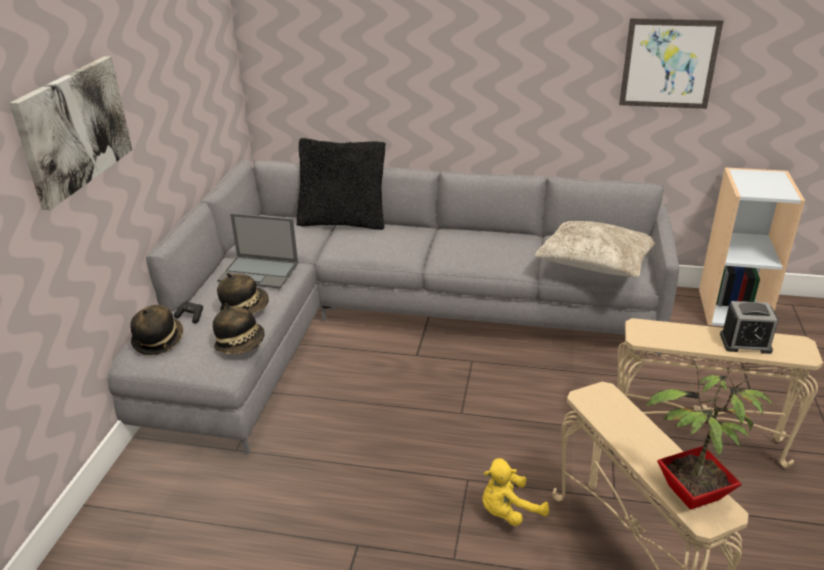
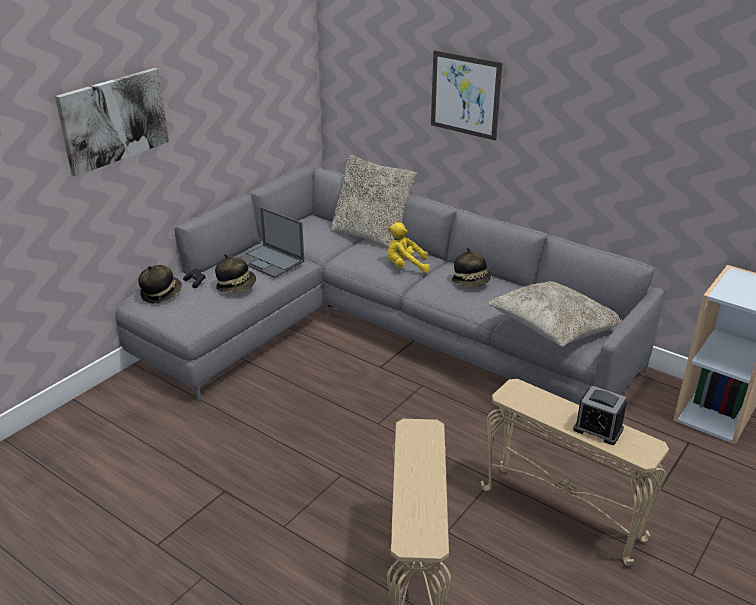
camera: 25 degrees right, 0 degrees up
hat [213,303,265,354] -> hat moved to [452,248,491,287]
black pillow [297,138,386,230] -> beige pillow [331,155,417,248]
yellow plush toy [482,458,549,526] -> yellow plush toy moved to [387,222,430,273]
picture [619,18,723,109] -> picture moved to [431,50,502,141]
potted plant [646,358,773,510] -> none

